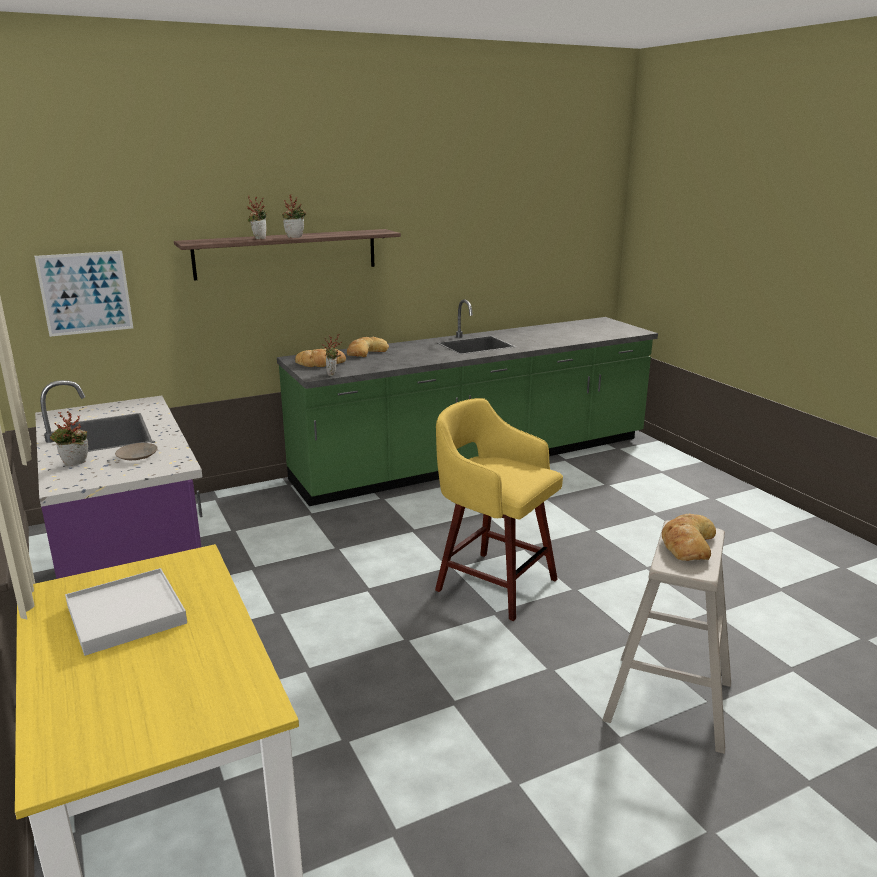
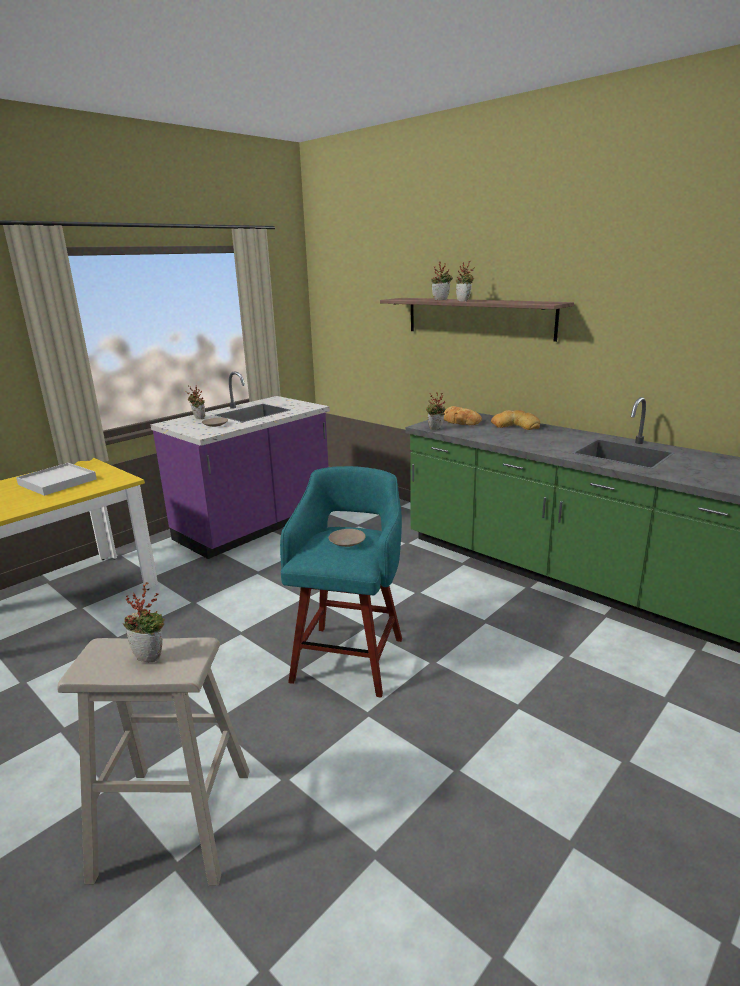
camera: 70 degrees right, 0 degrees up
picture [34,251,133,337] -> none
yellow stool [435,398,563,621] -> turquoise stool [280,466,402,697]
bread [662,514,716,561] -> potted plant [123,582,165,662]
none -> beige plate [329,529,366,547]

